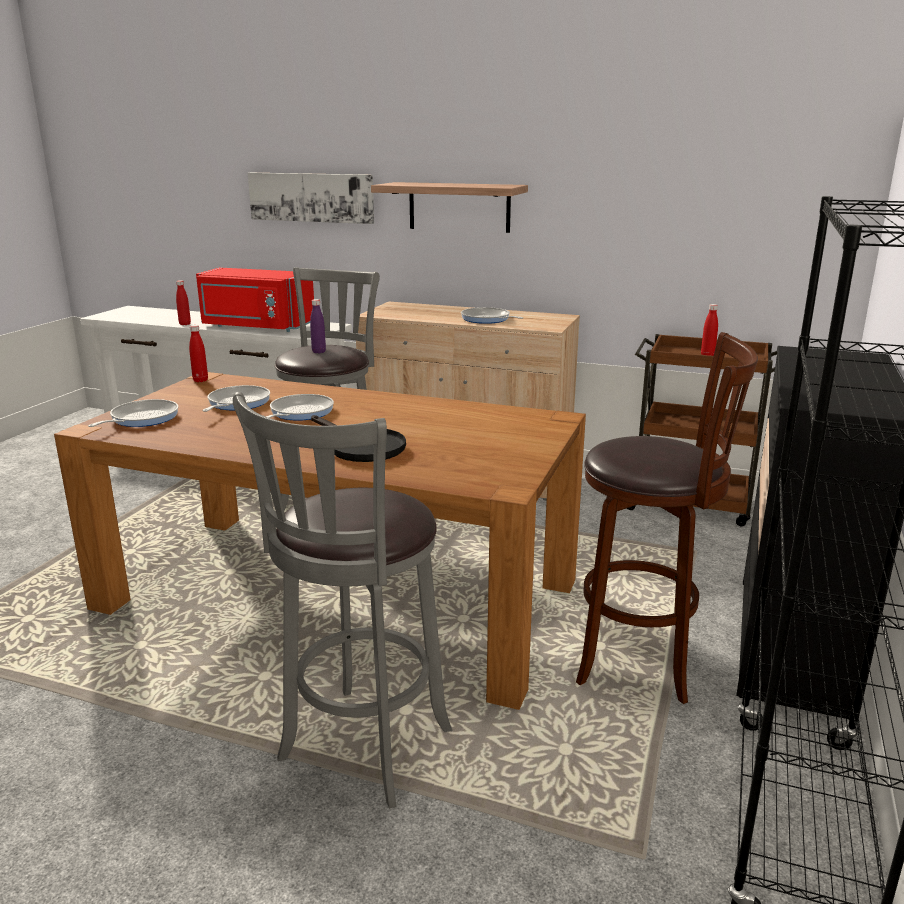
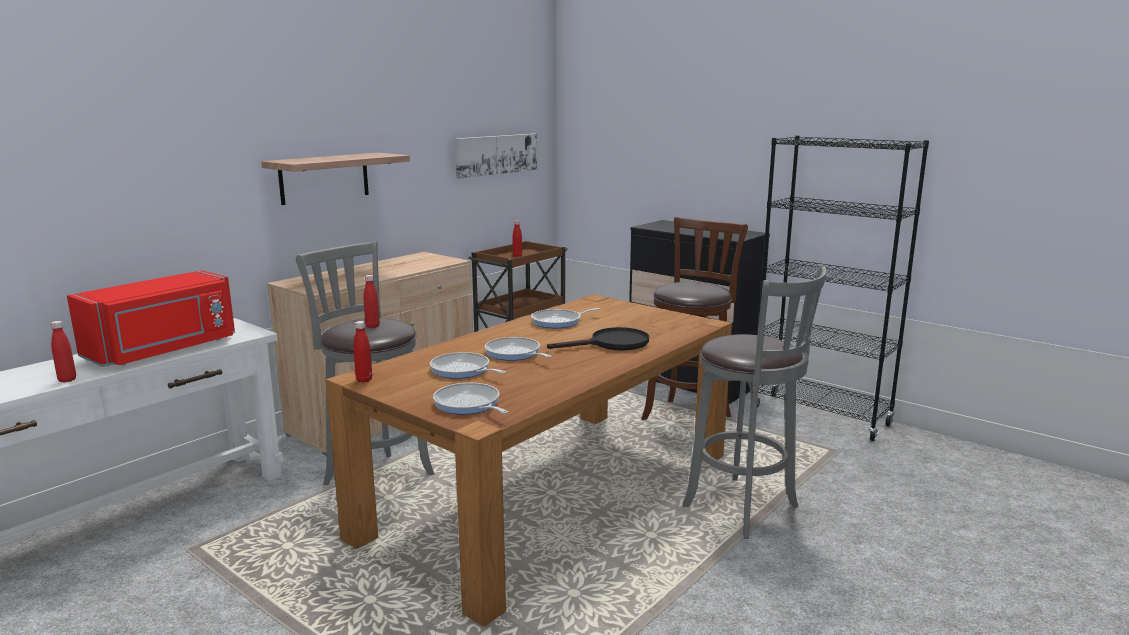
camera: 70 degrees left, 5 degrees down
picture [248,173,374,224] -> picture moved to [454,134,537,179]
purple bottle [310,299,326,353] -> red bottle [364,275,380,328]
frying pan [461,307,523,324] -> frying pan moved to [531,308,600,328]

